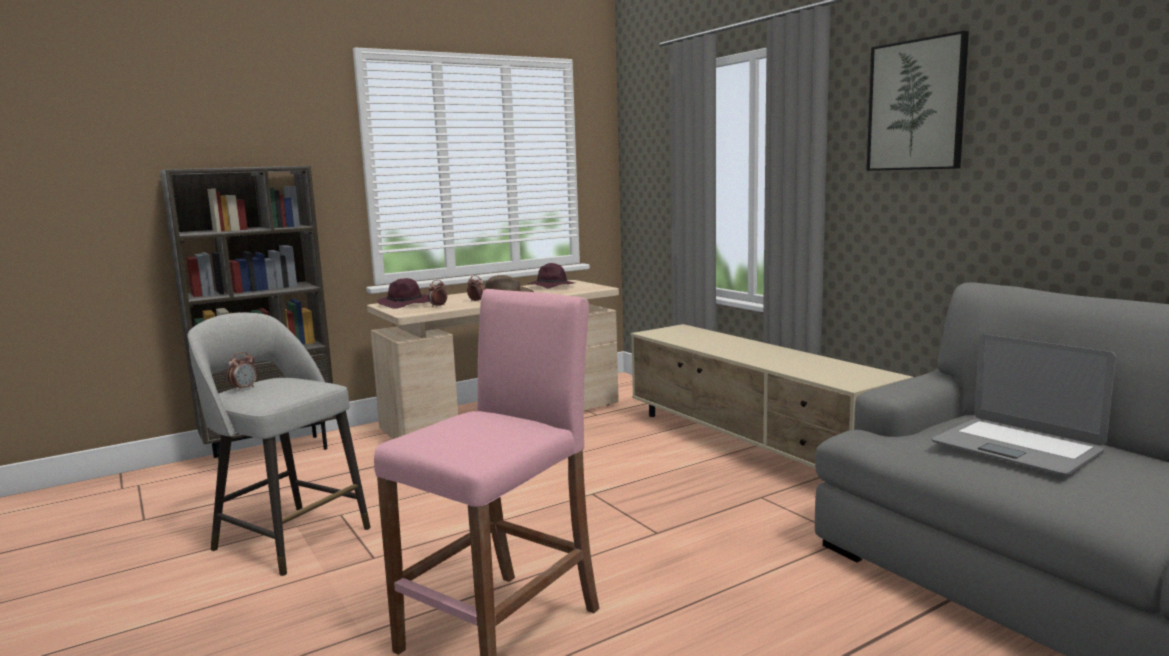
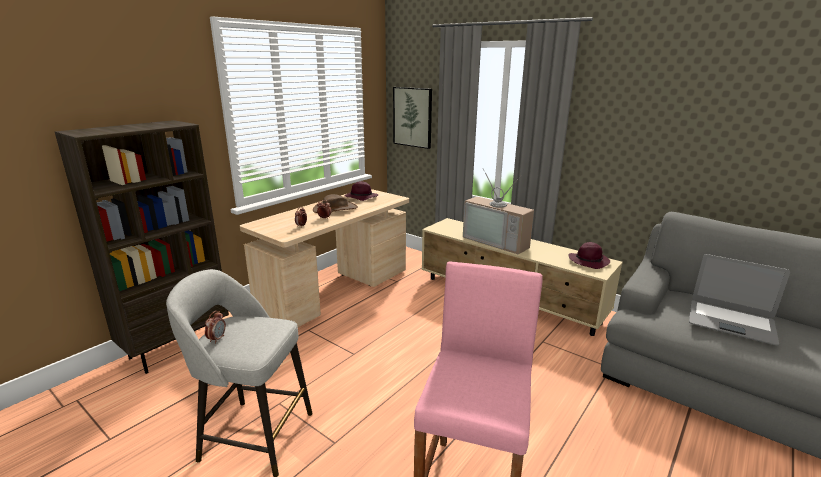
camera: 20 degrees left, 10 degrees up
purple hat [378,278,429,309] -> purple hat moved to [568,242,610,269]
picture [867,31,969,171] -> picture moved to [393,87,432,149]
none -> television [463,169,534,254]

